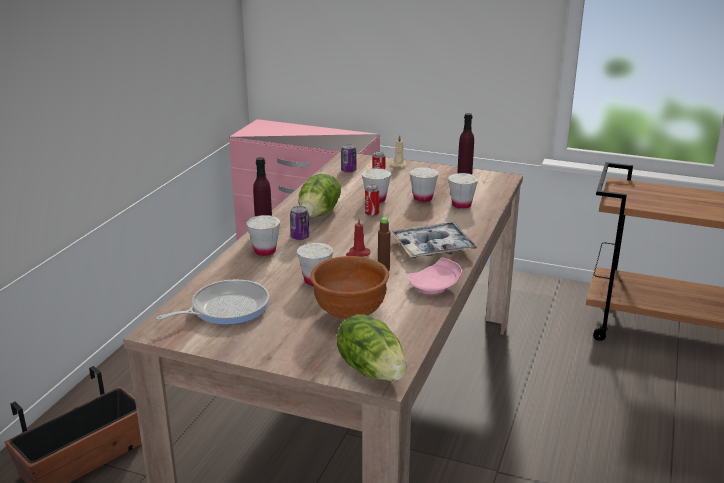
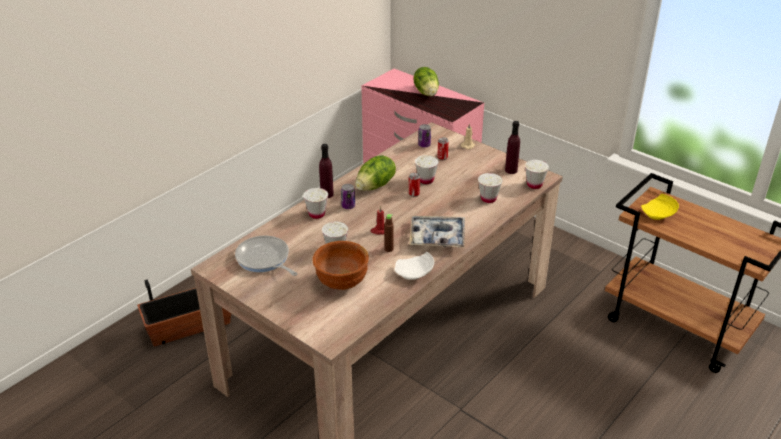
camera: 20 degrees right, 10 degrees up
frying pan [156,279,269,325] -> frying pan turned 120 degrees counterclockwise [235,236,297,276]
lettuce [336,314,406,381] -> lettuce moved to [413,67,439,96]
pink plate [408,257,462,294] -> white plate [394,252,434,280]
white cup [409,167,439,202] -> white cup moved to [525,160,549,189]
none -> yellow plate [641,194,679,220]

